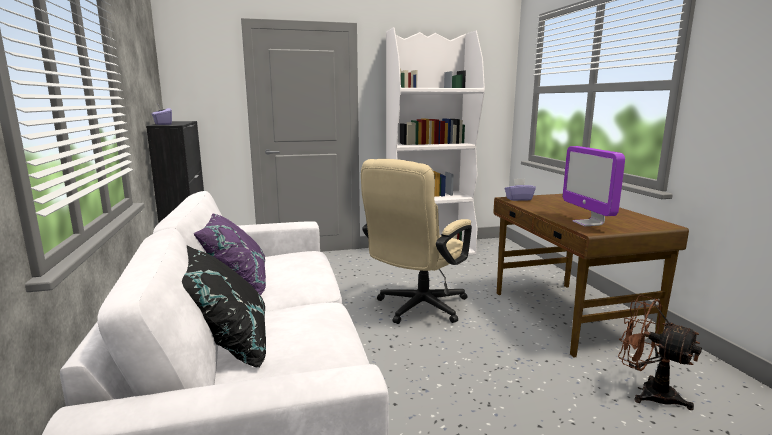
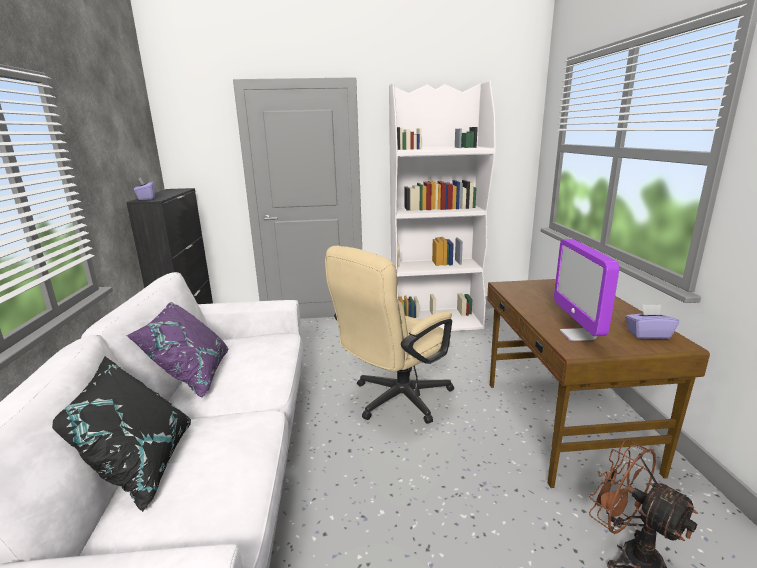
camera: 10 degrees right, 5 degrees up
purple tissue box [505,179,536,201] -> purple tissue box moved to [625,304,679,339]

